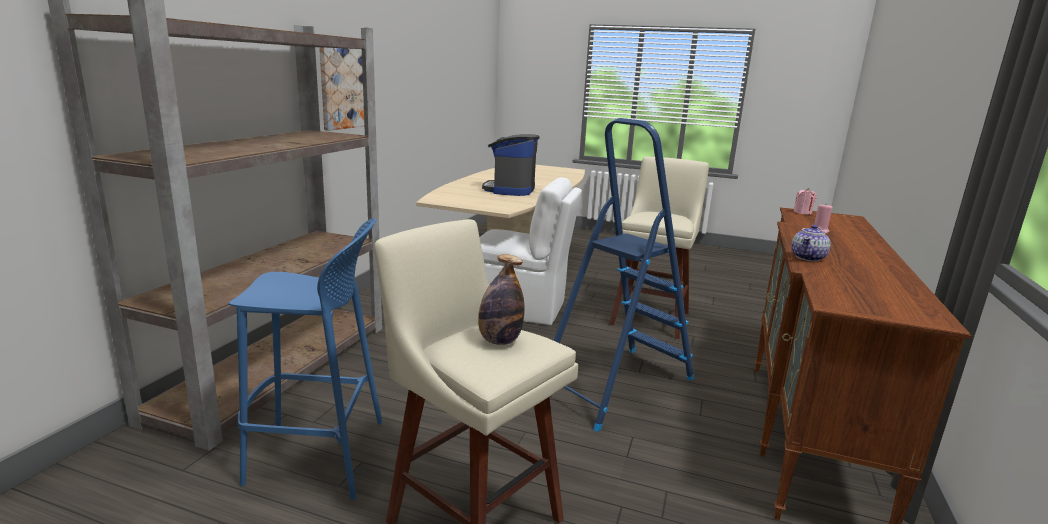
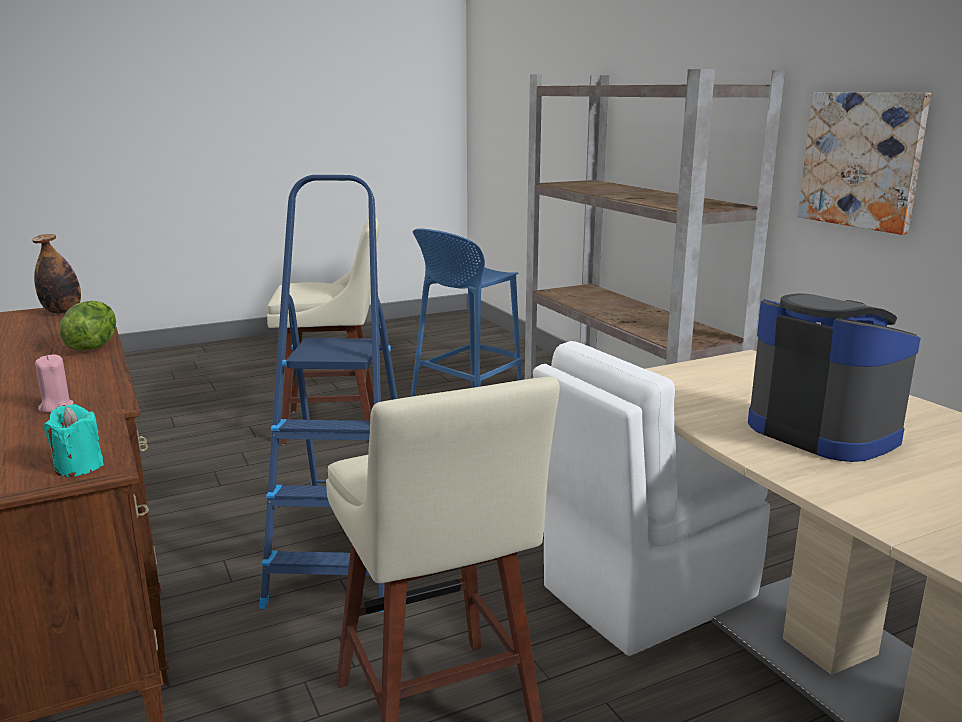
camera: 135 degrees right, 0 degrees up
bottle [478,254,524,345] -> bottle moved to [32,234,81,314]
teapot [791,225,831,262] -> lettuce [59,301,116,350]
pink candle [793,188,817,215] -> turquoise candle [44,404,104,477]

